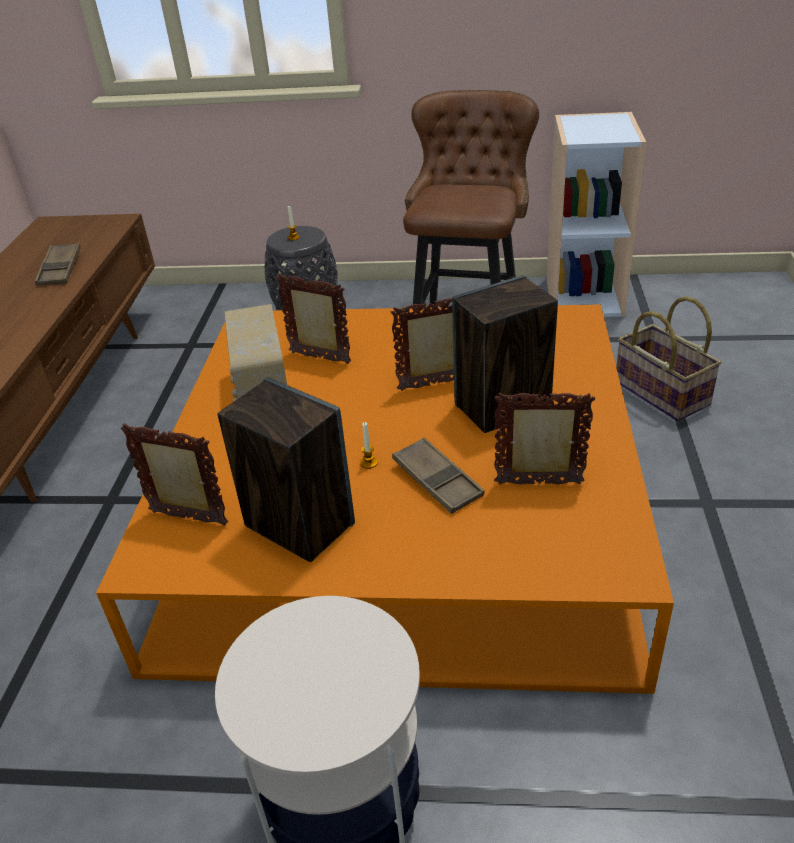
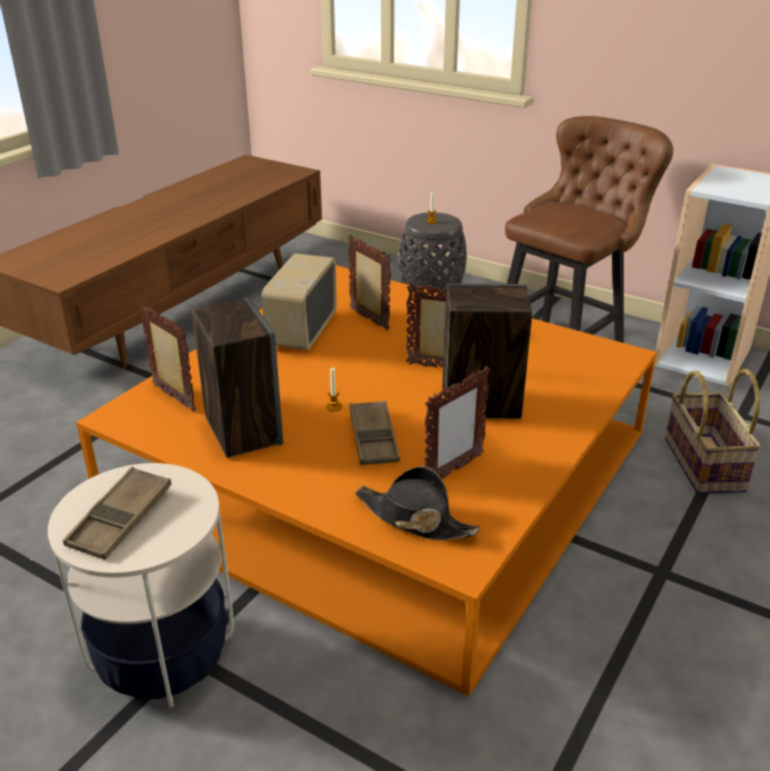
camera: 25 degrees right, 5 degrees down
brown tray [35,243,81,285] -> brown tray moved to [63,467,172,560]
picture frame [494,393,595,484] -> picture frame turned 105 degrees clockwise [425,366,490,479]
none -> black hat [355,466,481,541]

